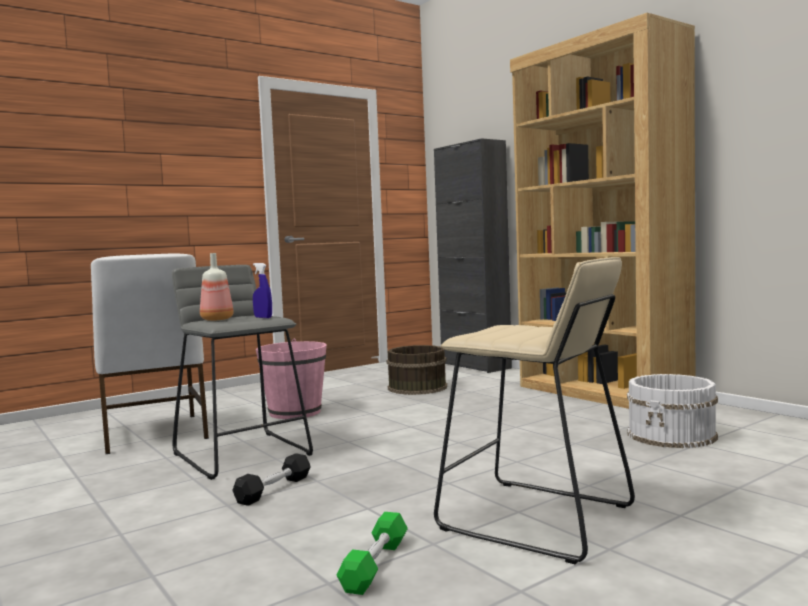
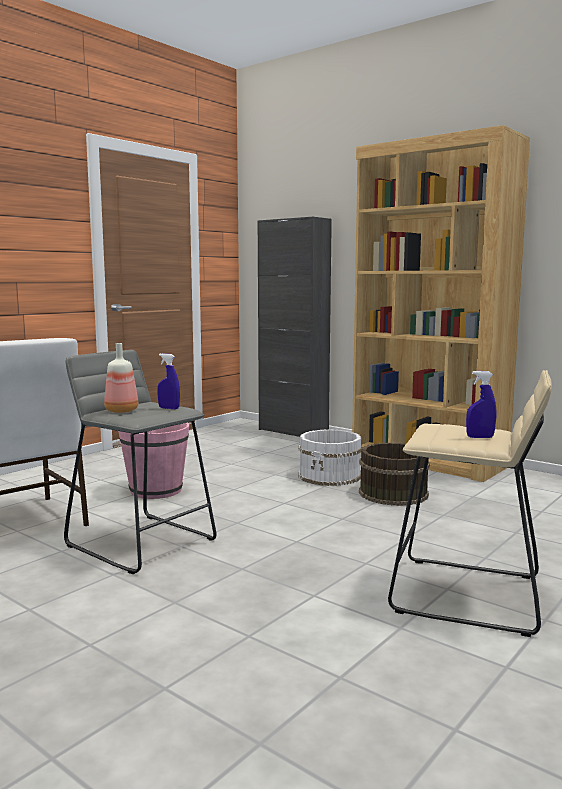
camera: 15 degrees left, 5 degrees up
black dumbbell [232,453,310,506] -> none
green dumbbell [336,512,408,595] -> none
brown bucket [386,345,447,395] -> brown bucket moved to [359,443,430,506]
white bucket [627,374,718,448] -> white bucket moved to [298,430,363,486]
none -> blue spray bottle [466,371,496,438]

